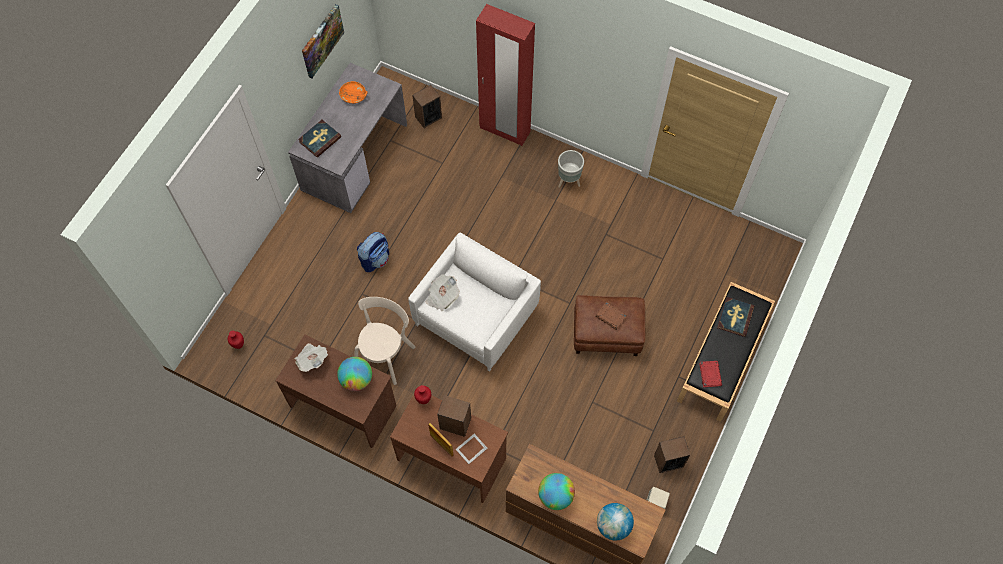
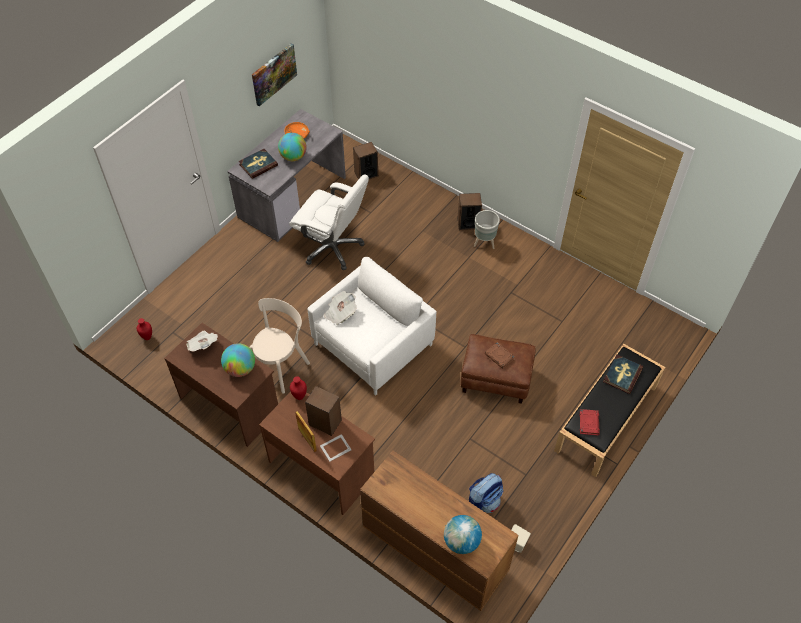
camera: 10 degrees right, 10 degrees down
backpack [357,232,389,272] -> backpack moved to [469,473,503,513]
red wardrobe [476,4,535,146] -> none
globe [538,473,575,510] -> globe moved to [278,133,307,161]
speaker [654,437,690,473] -> speaker moved to [458,193,482,230]
none -> white office chair [289,175,369,270]

